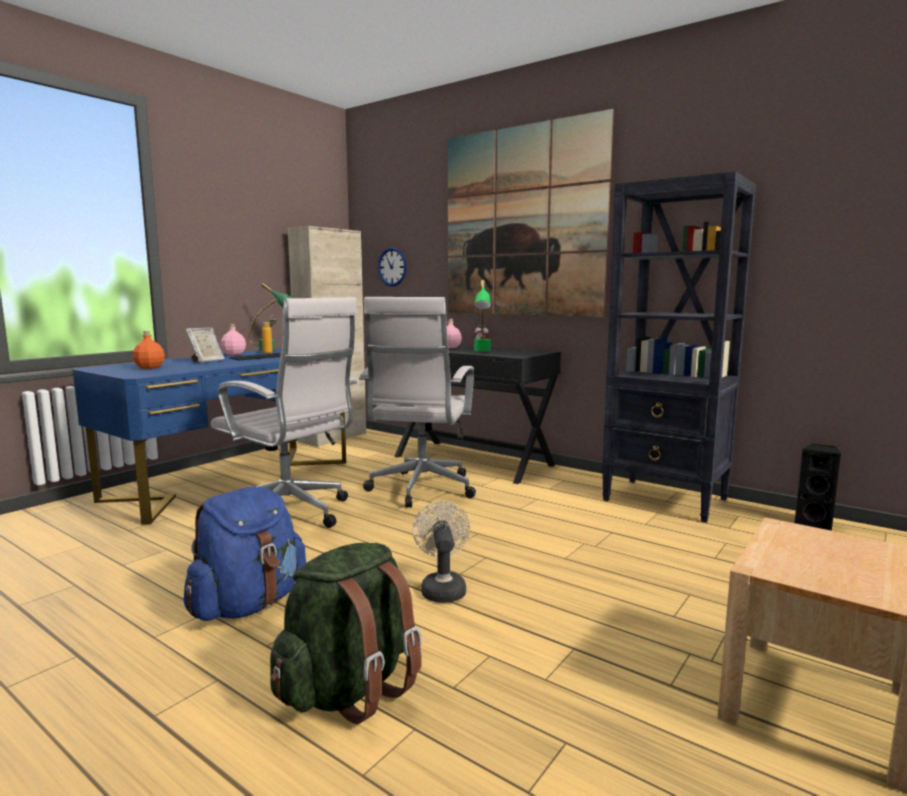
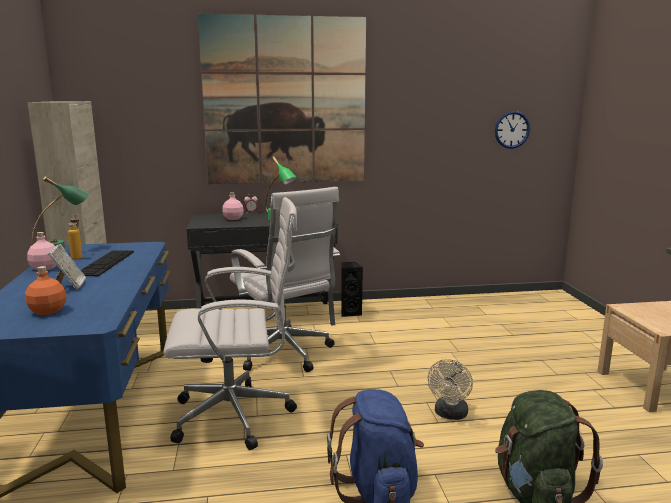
camera: 45 degrees left, 5 degrees up
wall clock [378,248,407,287] -> wall clock moved to [495,111,530,149]
beige fan [412,501,471,602] -> beige fan turned 105 degrees counterclockwise [428,359,473,420]
black bookcase [602,171,756,523] -> none
black speaker [795,444,841,531] -> black speaker moved to [341,262,363,317]

